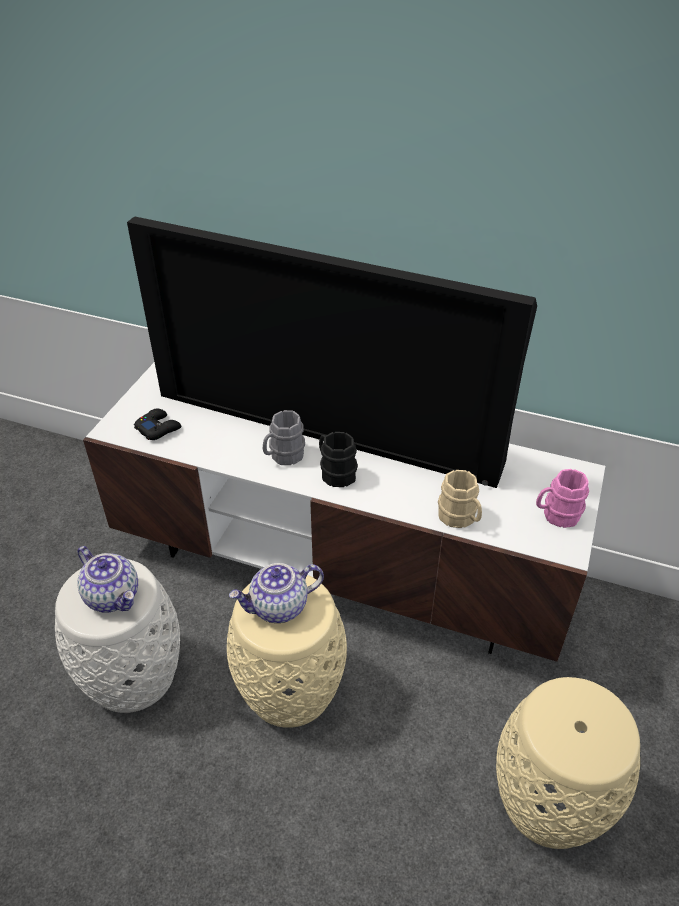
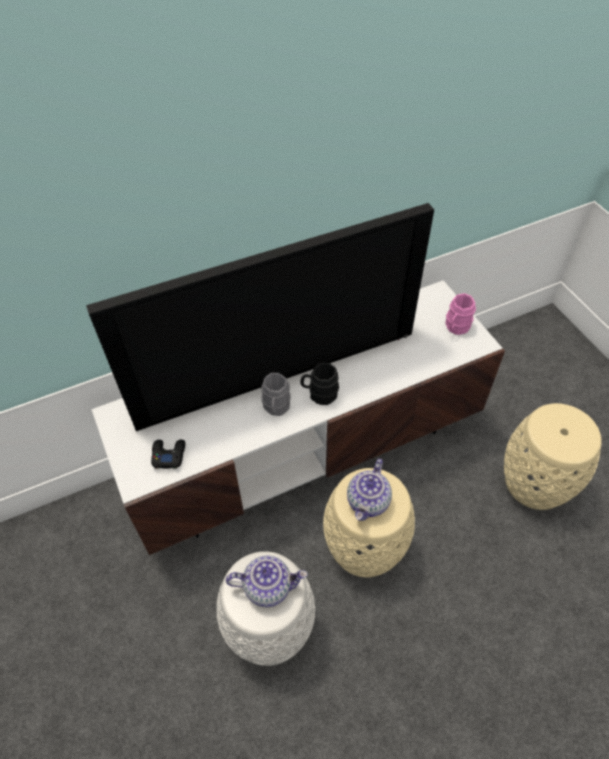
camera: 45 degrees left, 10 degrees up
beige mug [438,470,482,528] -> none

